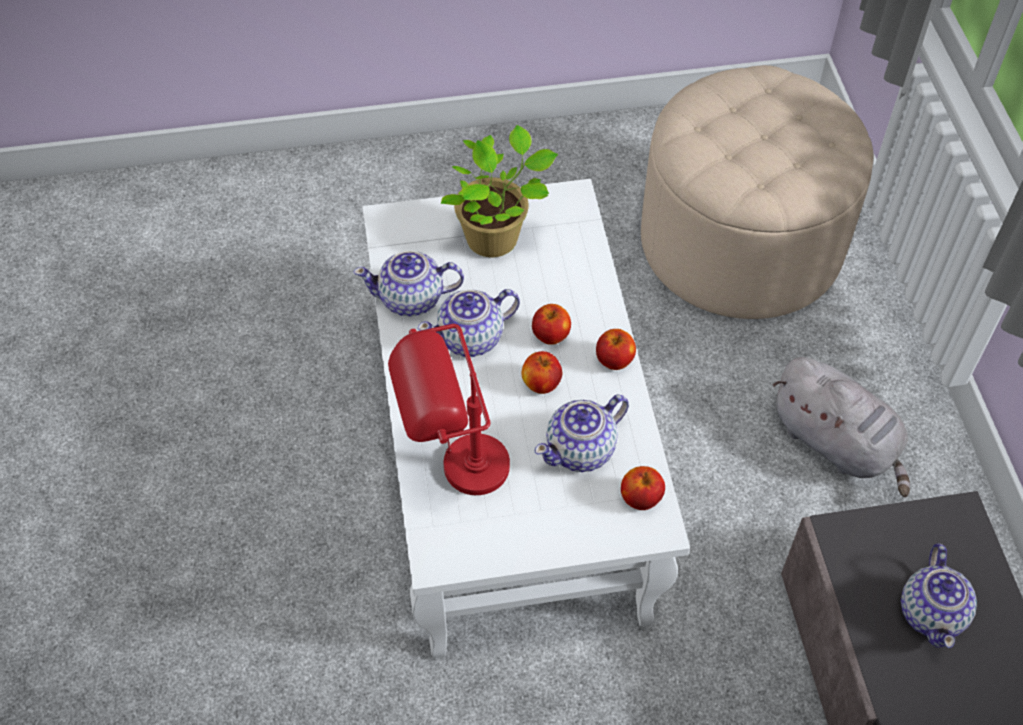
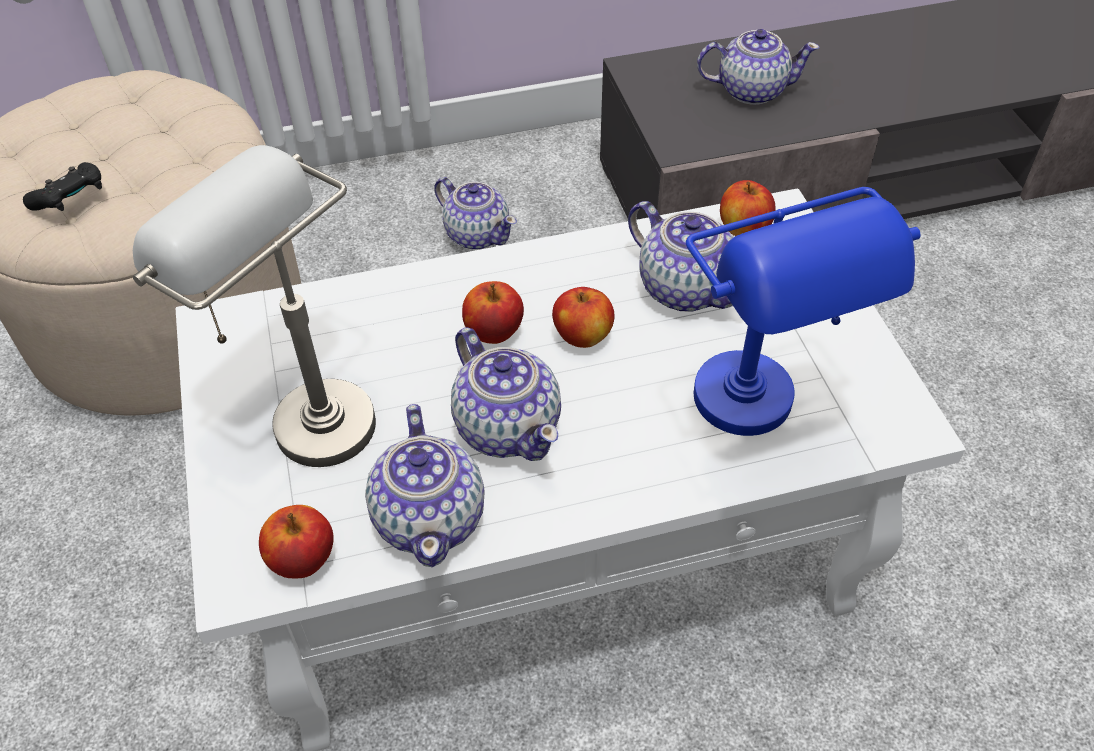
camera: 95 degrees left, 5 degrees down
red table lamp [388,324,510,495] -> blue table lamp [686,187,920,436]
potted plant [441,125,558,257] -> grey table lamp [133,145,376,467]
apple [596,329,636,370] -> apple moved to [259,505,334,578]
grey plush toy [773,357,910,497] -> teapot [434,177,517,250]
none -> black game controller [23,162,102,211]

